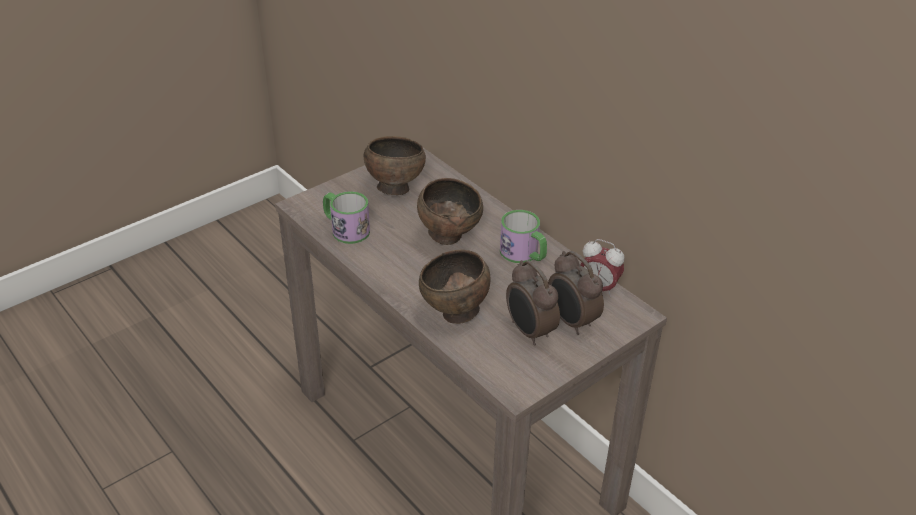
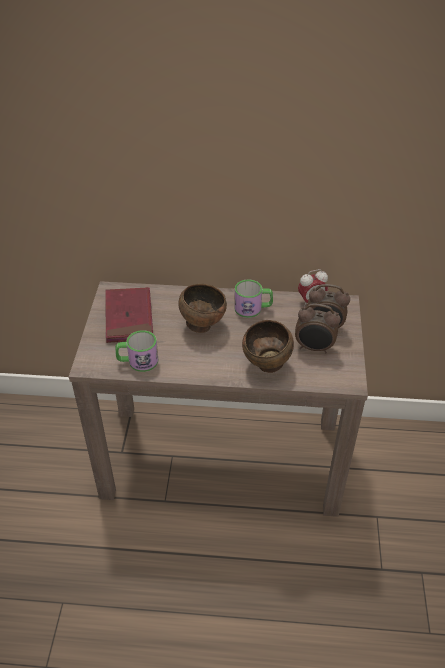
camera: 45 degrees left, 5 degrees up
brown bowl [364,136,426,195] -> red book [105,287,153,343]

